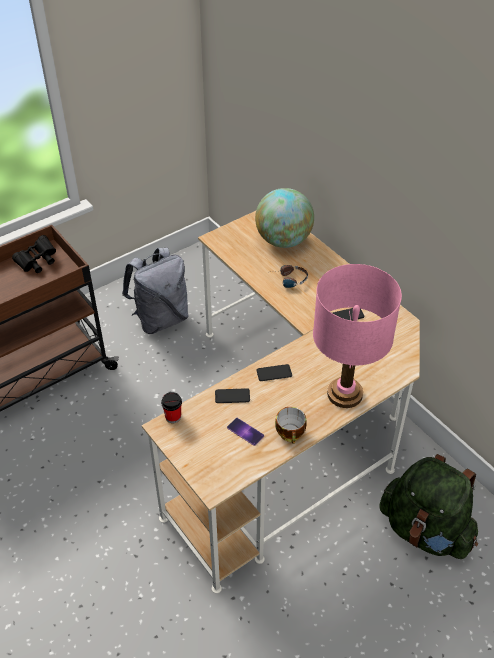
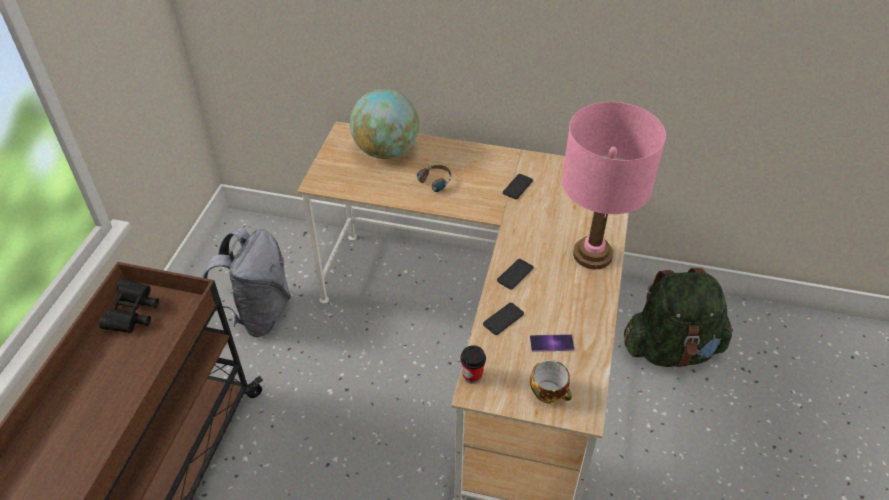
camera: 40 degrees left, 0 degrees up
cup [275,407,307,444] -> cup moved to [530,360,572,403]

